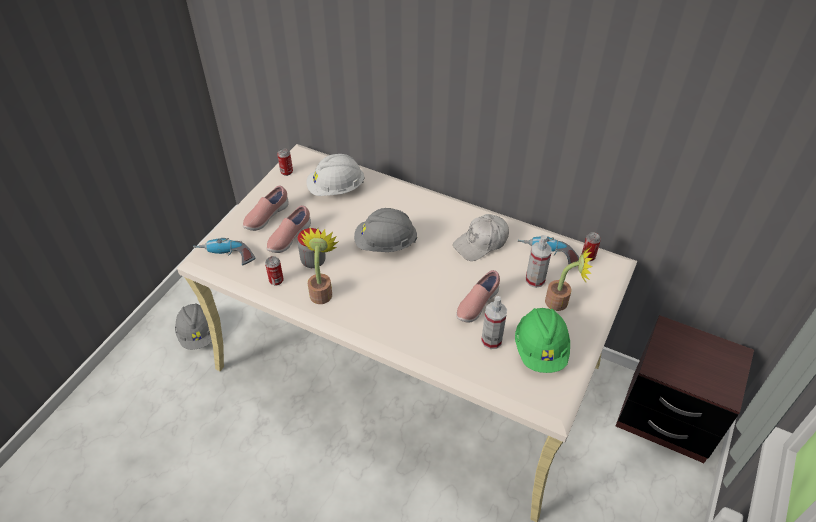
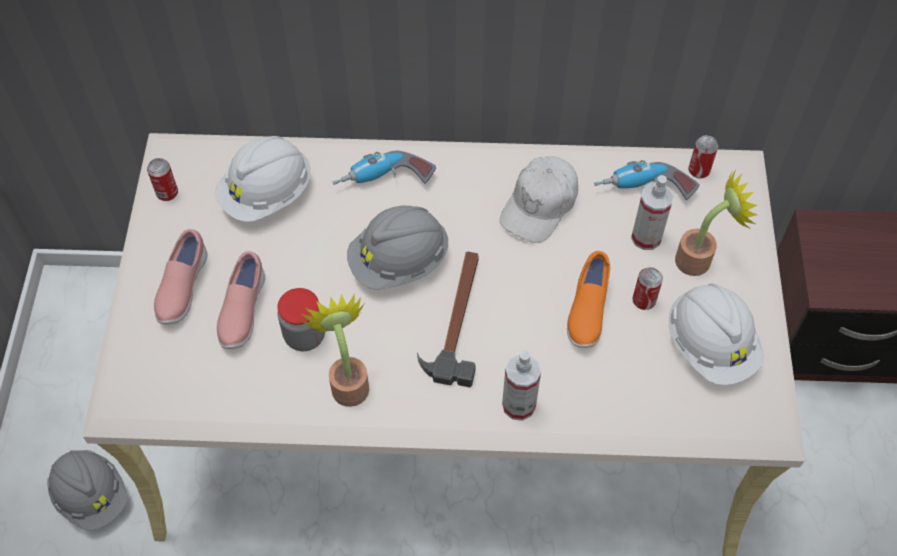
camera: 25 degrees left, 10 degrees up
power drill [193,238,256,265] -> power drill moved to [333,151,436,185]
can [265,256,284,286] -> can moved to [632,267,663,310]
pink shoe [456,270,500,323] -> orange shoe [567,251,610,348]
spray bottle [481,296,507,349] -> spray bottle moved to [502,351,541,421]
green hard hat [515,308,570,373] -> white hard hat [669,284,764,385]
none -> hammer [417,252,479,387]

